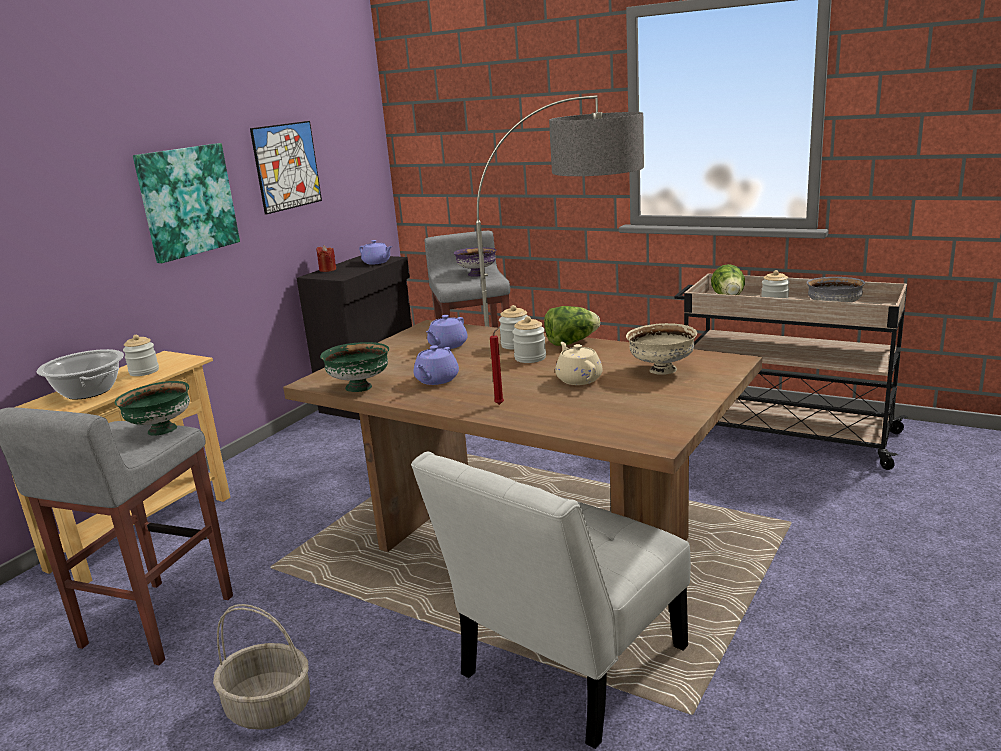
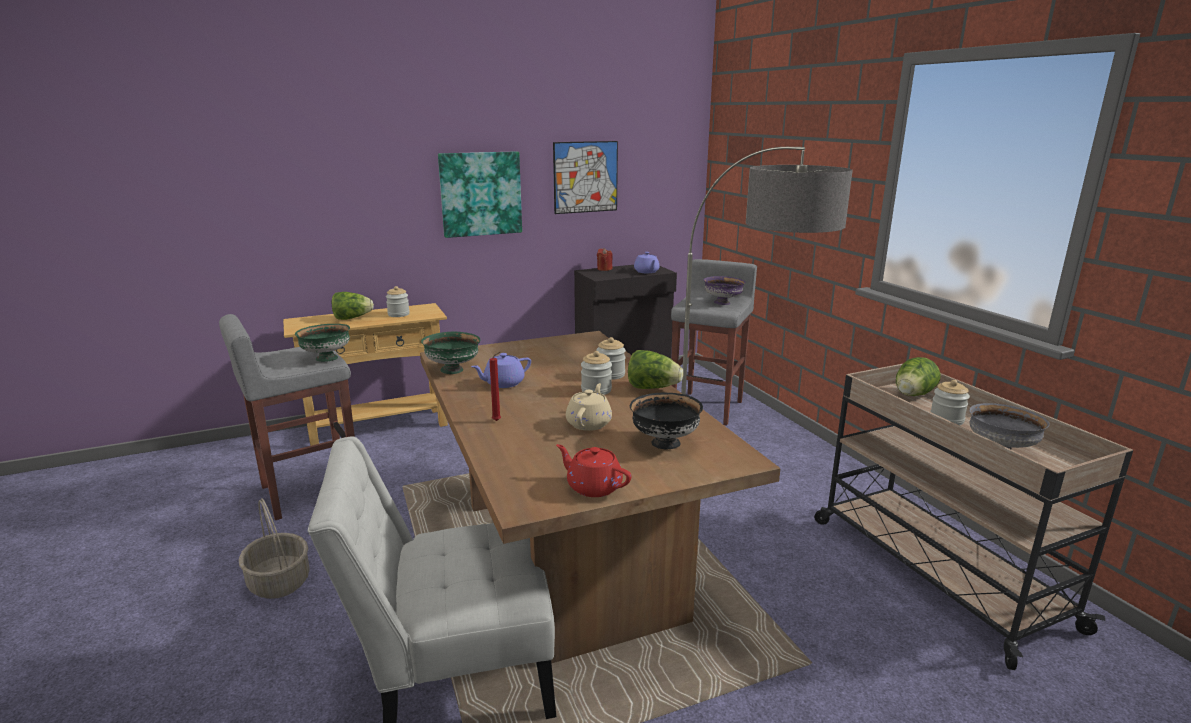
camera: 35 degrees right, 0 degrees up
cooking pot [37,349,124,399] -> lettuce [332,292,374,320]
purple teapot [426,315,467,349] -> none
beige bowl [626,323,697,375] -> black bowl [630,393,703,449]
none -> red teapot [556,444,632,497]

